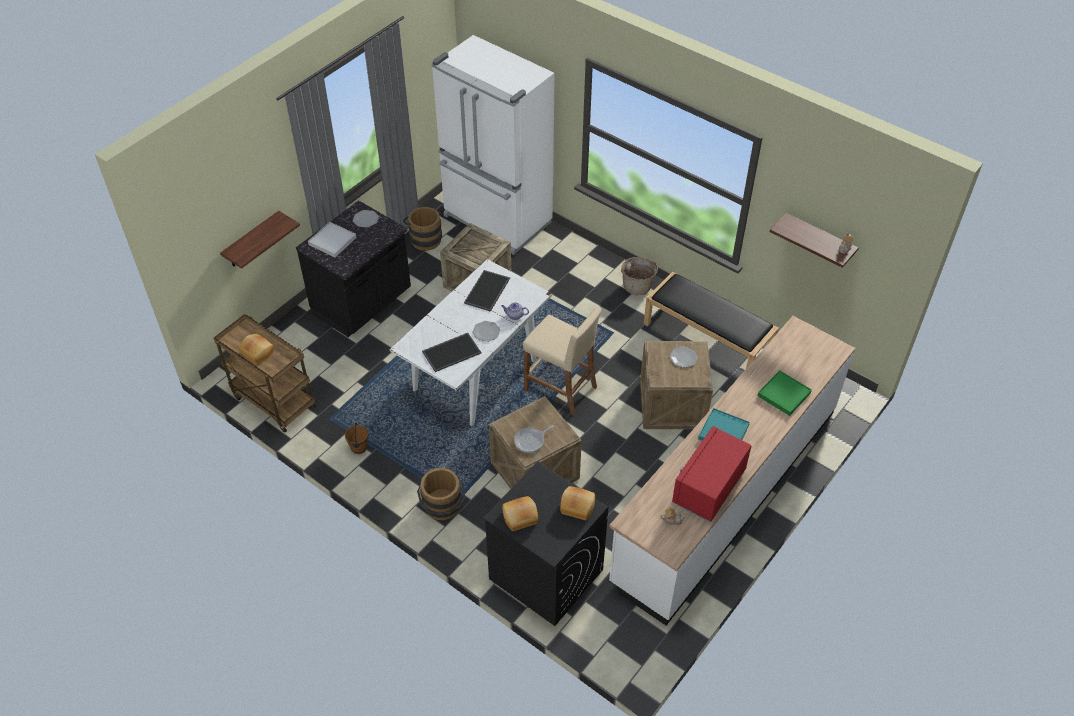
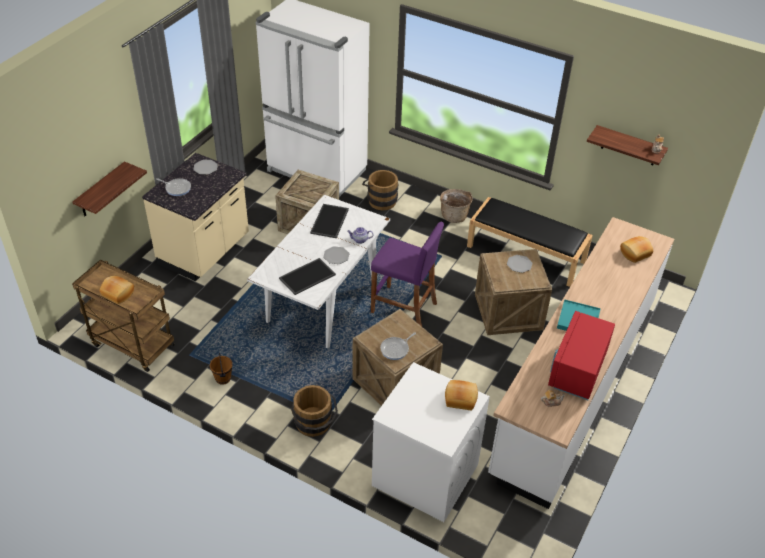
camera: 10 degrees left, 5 degrees down
black counter [296,200,411,337] -> beige counter [142,153,249,281]
white tray [308,222,357,258] -> frying pan [156,178,191,196]
brown bucket [403,207,442,251] -> brown bucket moved to [362,170,398,210]
black washing machine [483,462,609,626] -> white washing machine [372,362,490,522]
bread [502,496,538,531] -> bread moved to [620,236,653,263]
beige stool [523,307,601,416] -> purple stool [371,221,444,326]
green tray [758,370,812,416] -> none

